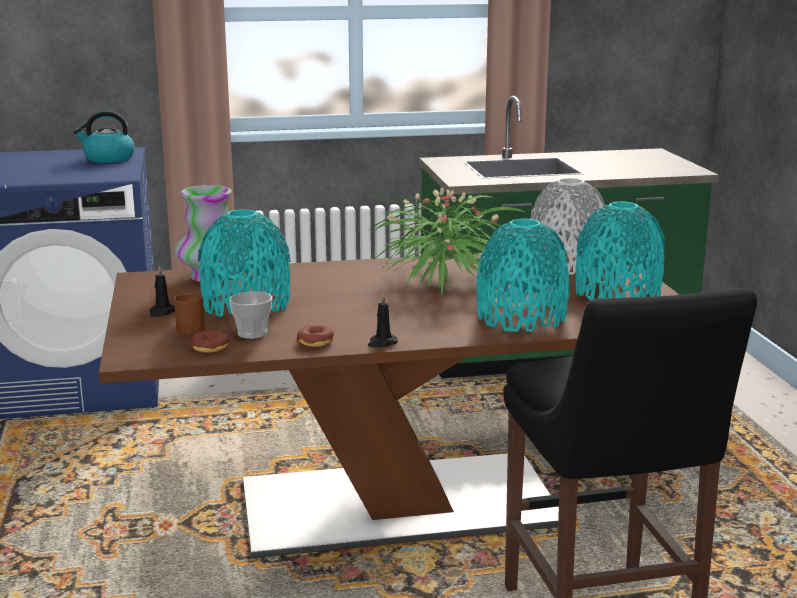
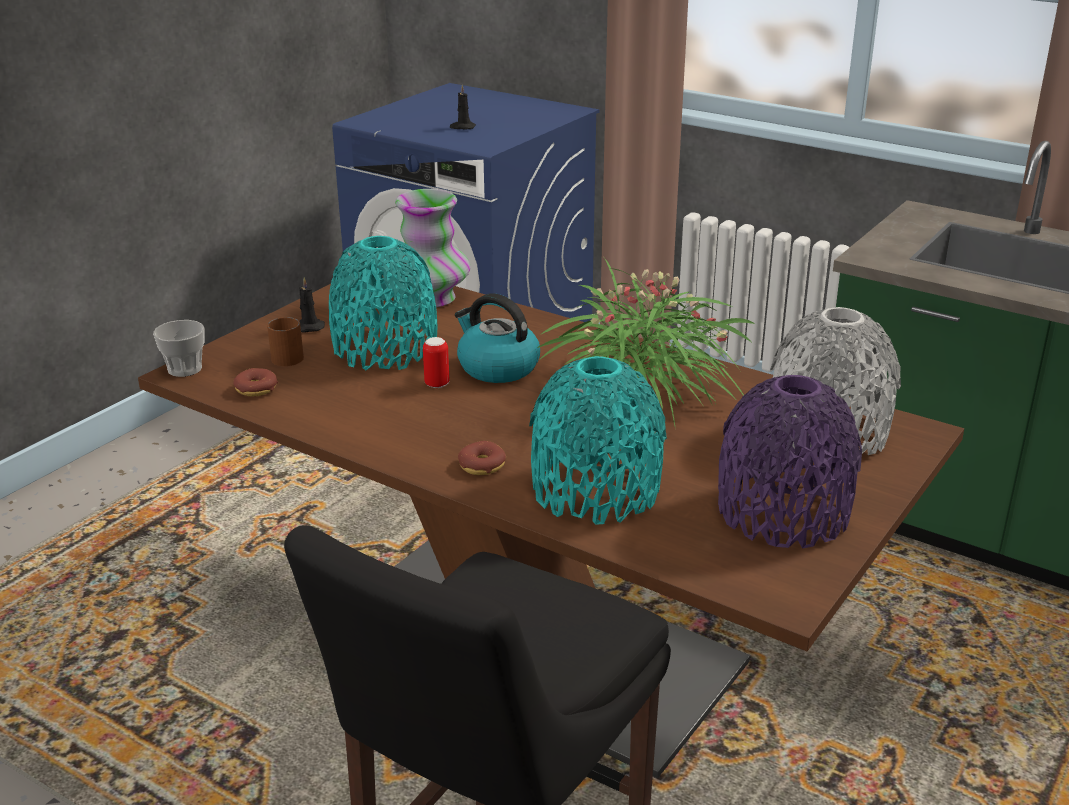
camera: 45 degrees right, 10 degrees up
kettle [74,111,135,163] -> kettle moved to [455,293,540,383]
cup [229,291,273,339] -> cup moved to [153,320,205,377]
donut [297,325,334,347] -> donut moved to [458,441,506,475]
black candle [368,294,398,348] -> black candle moved to [450,85,476,129]
turquoise vase [576,202,665,301] -> purple vase [718,375,862,549]
none -> can [423,337,449,388]

